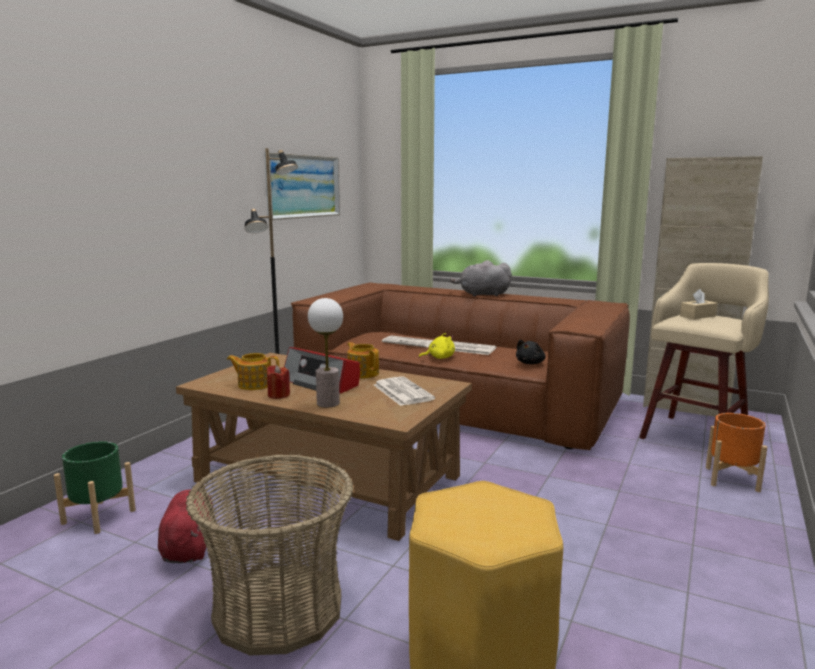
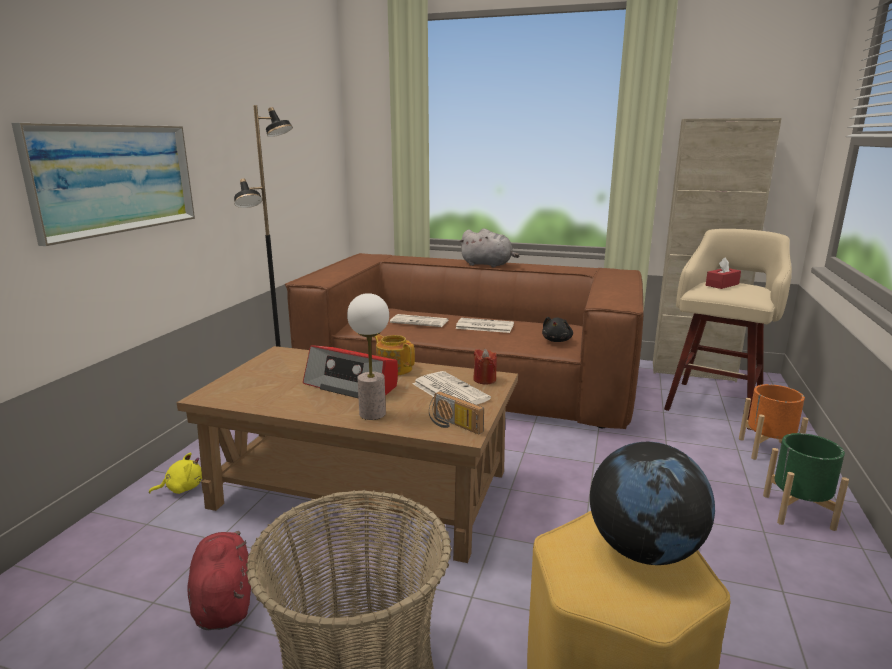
camera: 10 degrees left, 5 degrees up
green planter [54,441,136,534] -> green planter moved to [763,433,849,531]
teapot [227,353,279,390] -> none
picture [264,152,340,220] -> picture moved to [12,123,195,246]
red candle [267,365,290,399] -> red candle moved to [473,349,497,385]
yellow plush toy [419,333,455,359] -> yellow plush toy moved to [149,453,202,494]
grey plush toy [450,260,512,297] -> grey plush toy turned 150 degrees counterclockwise [459,229,519,268]
beige tissue box [680,289,718,319] -> red tissue box [706,257,741,289]
none -> radio [429,391,484,434]
none -> globe [590,442,715,565]

